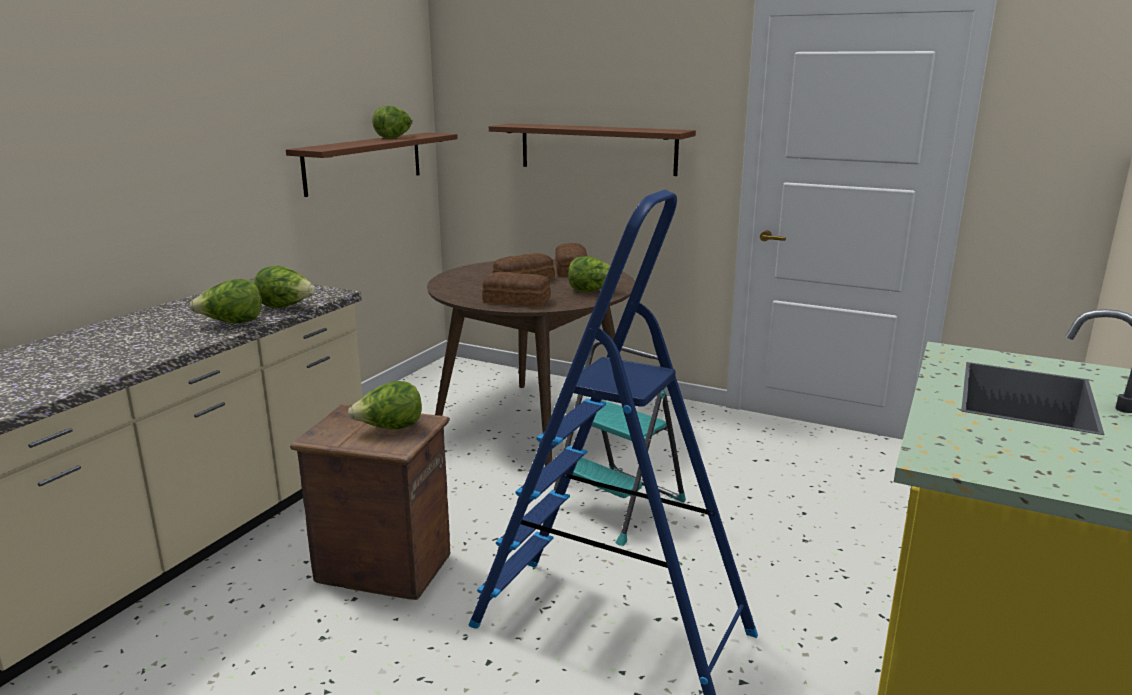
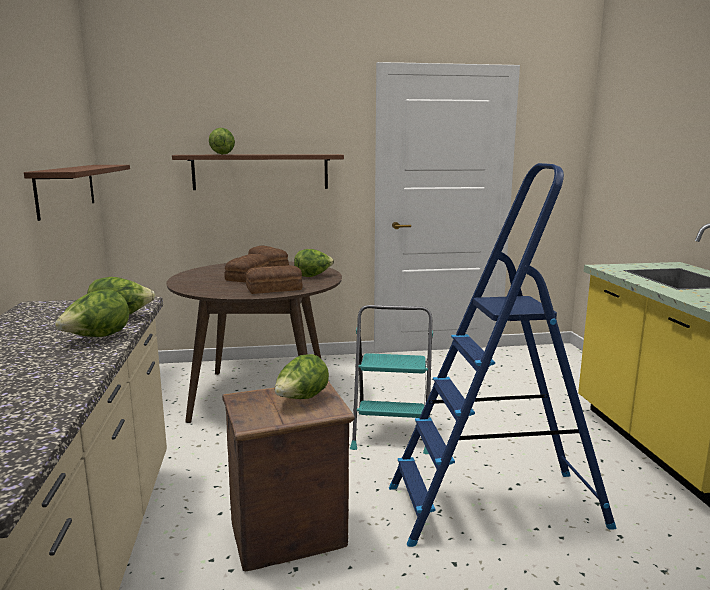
camera: 35 degrees left, 5 degrees down
lettuce [372,105,413,138] -> lettuce moved to [209,128,235,155]

